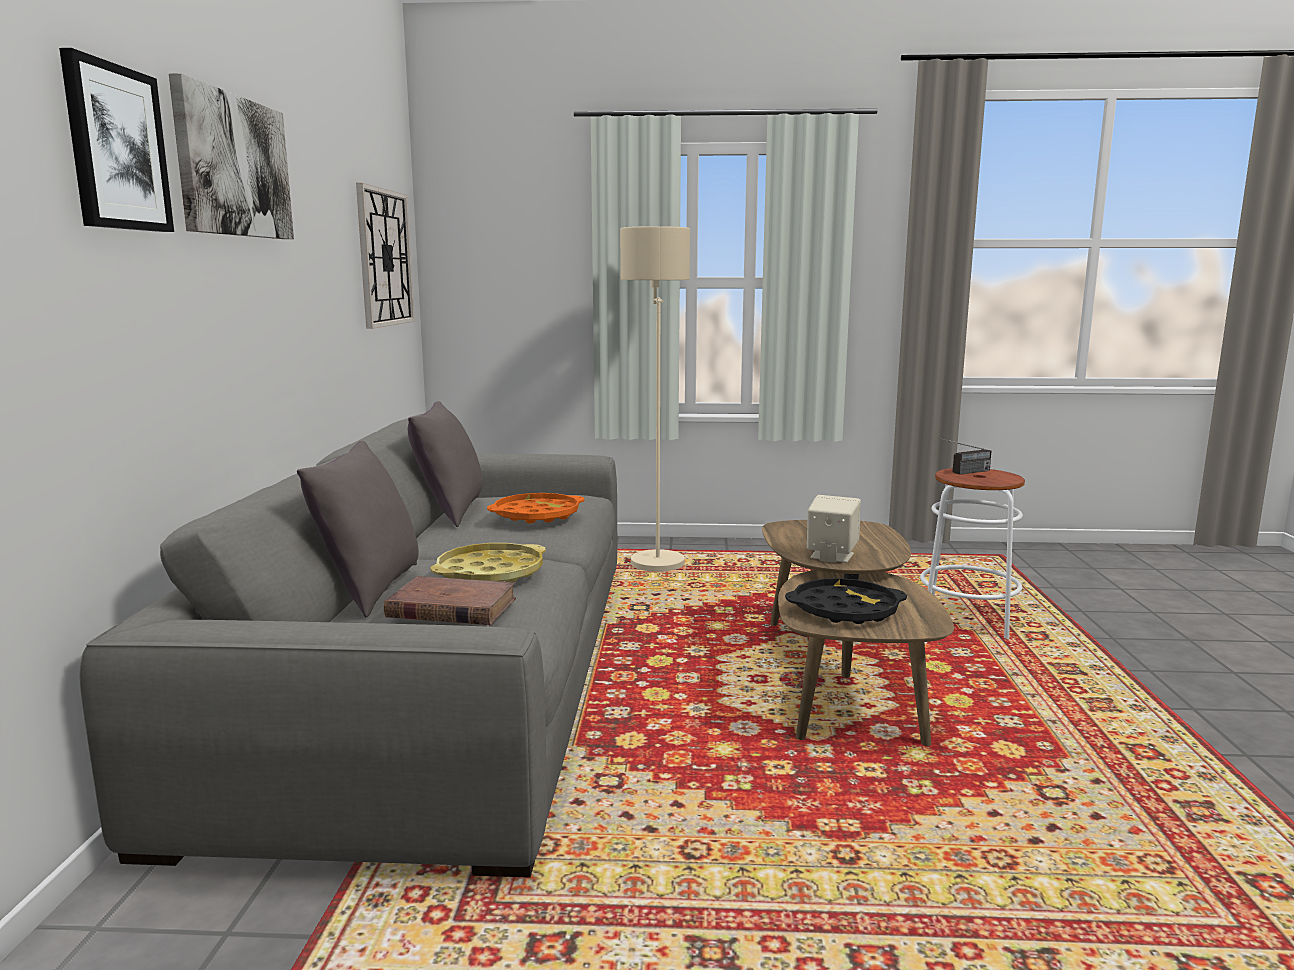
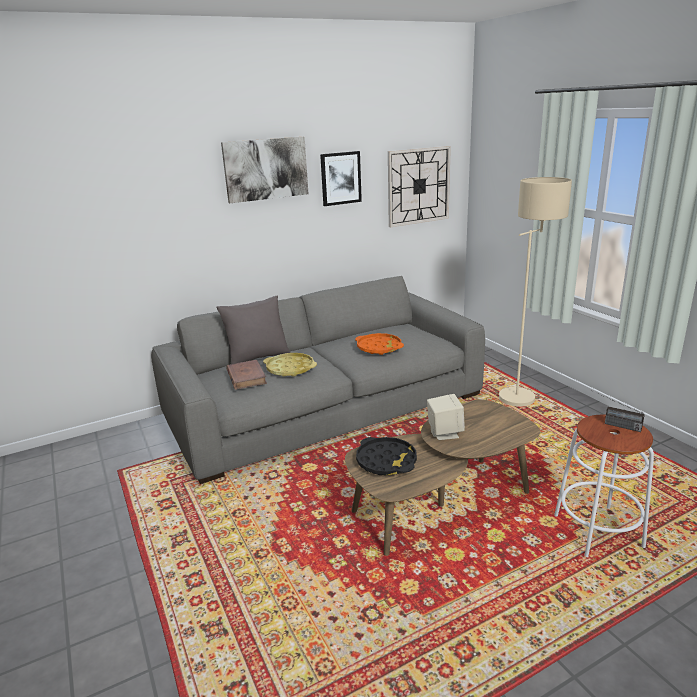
camera: 60 degrees right, 10 degrees up
picture [59,48,174,232] -> picture moved to [320,151,362,206]
grey pillow [408,401,483,527] -> none

